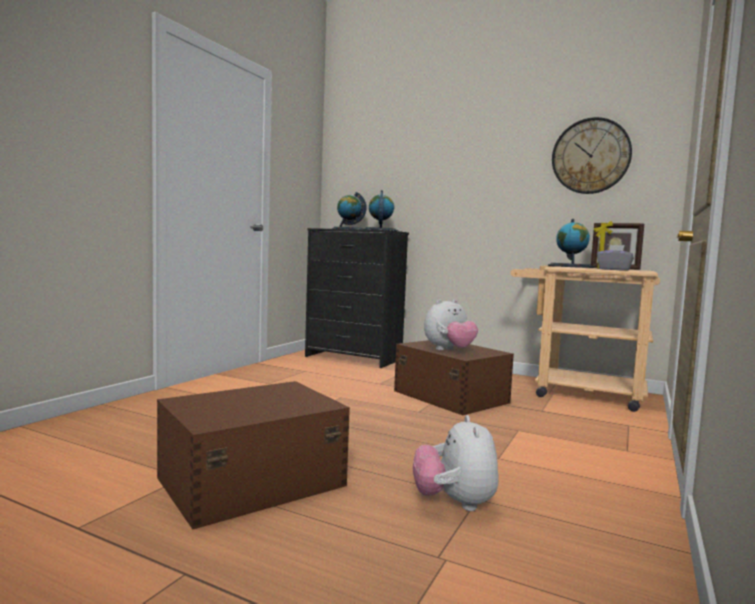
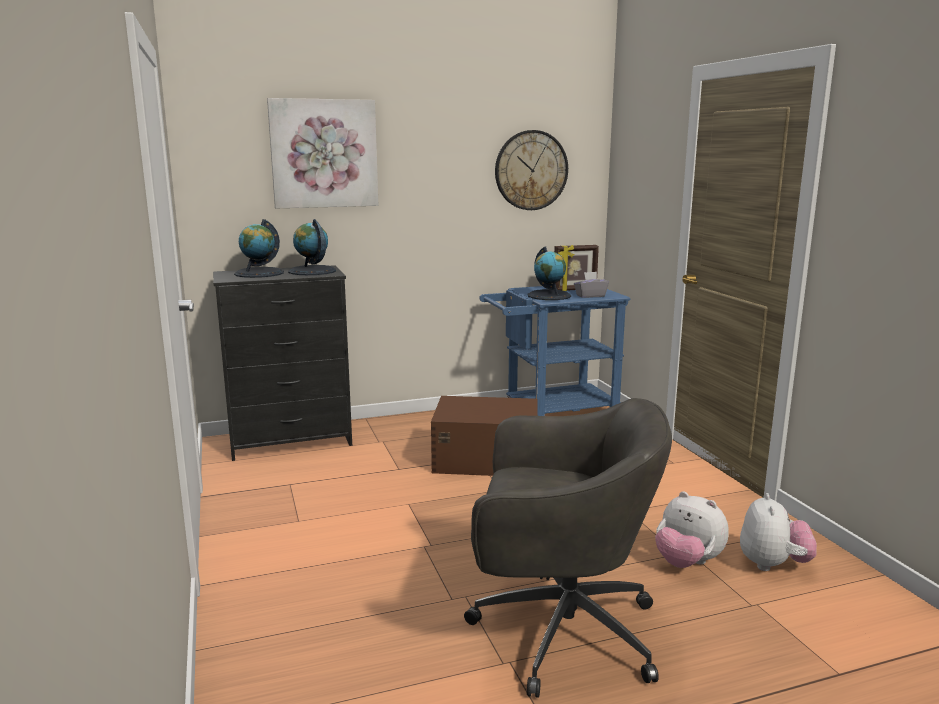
camera: 45 degrees left, 10 degrees up
brown storage box [157,381,350,530] -> grey office chair [464,398,672,698]
plush toy [424,299,478,350] -> plush toy moved to [740,493,817,571]
beige cart [510,265,660,412] -> blue cart [479,286,630,416]
none -> picture [267,98,378,208]

